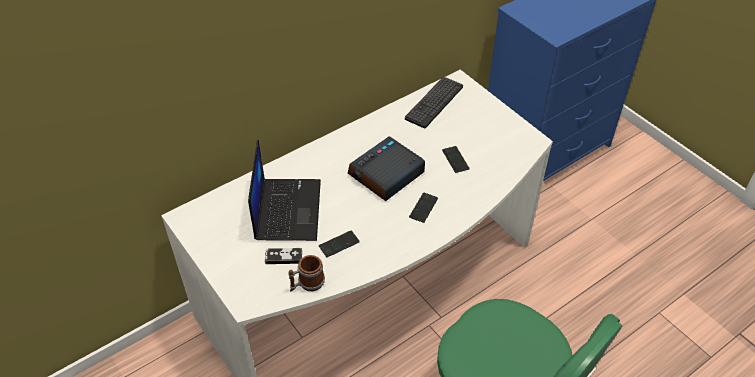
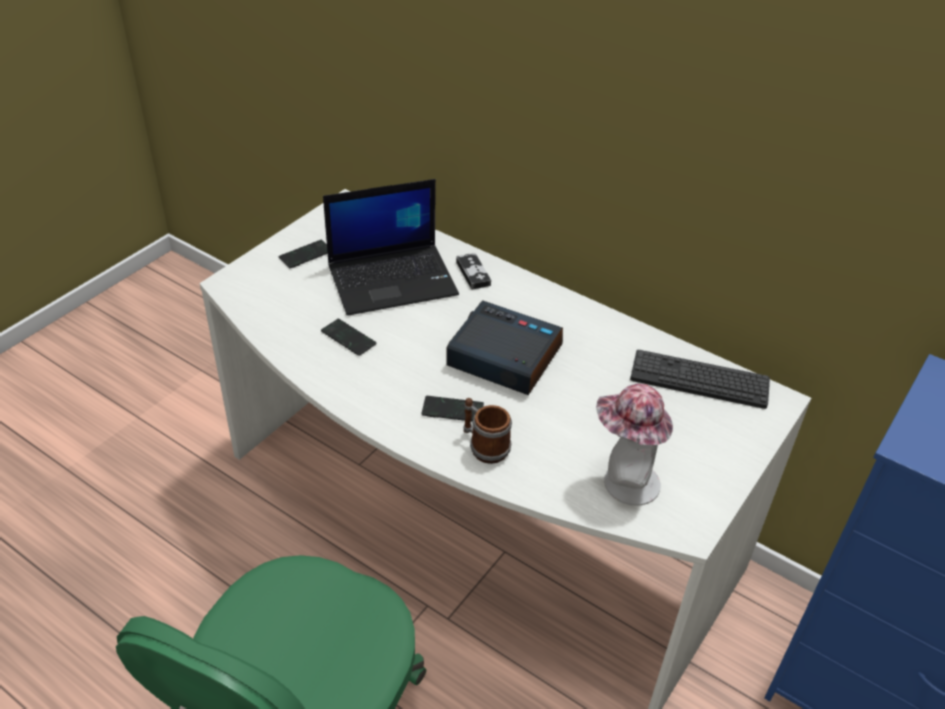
camera: 70 degrees right, 5 degrees down
game controller [265,248,302,264] -> game controller moved to [456,253,491,290]
mug [288,255,325,291] -> mug moved to [463,398,512,464]
phone [442,146,470,173] -> phone moved to [279,240,328,268]
none -> hat [596,384,673,506]

